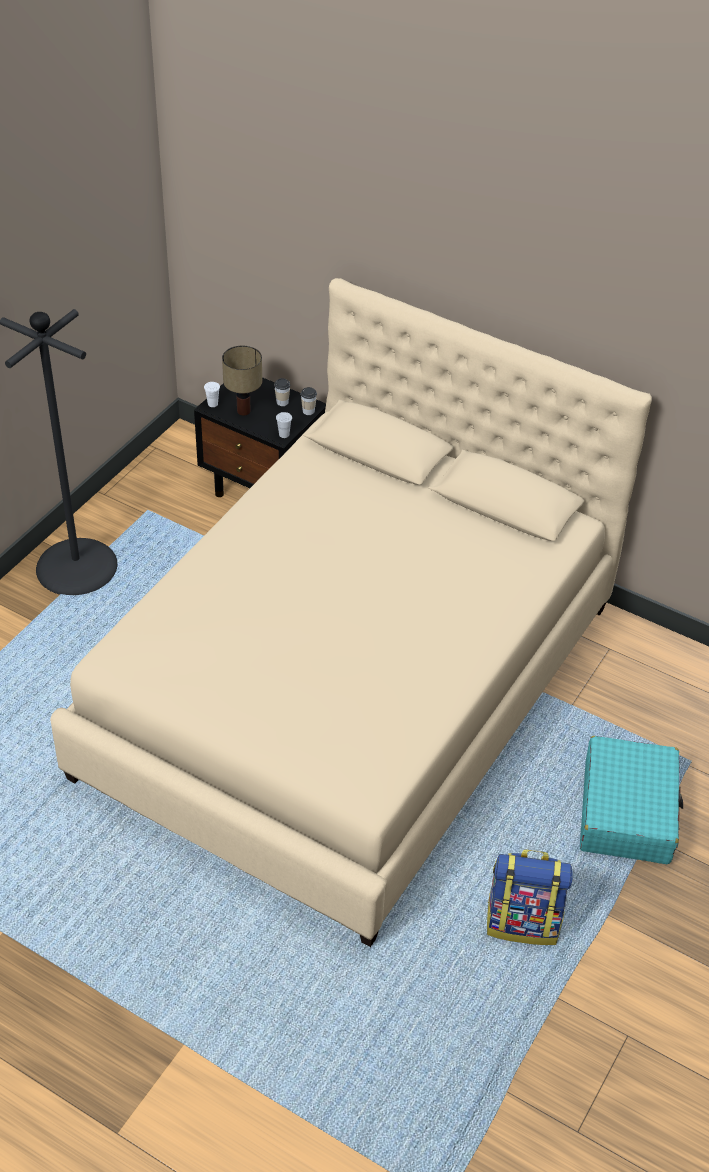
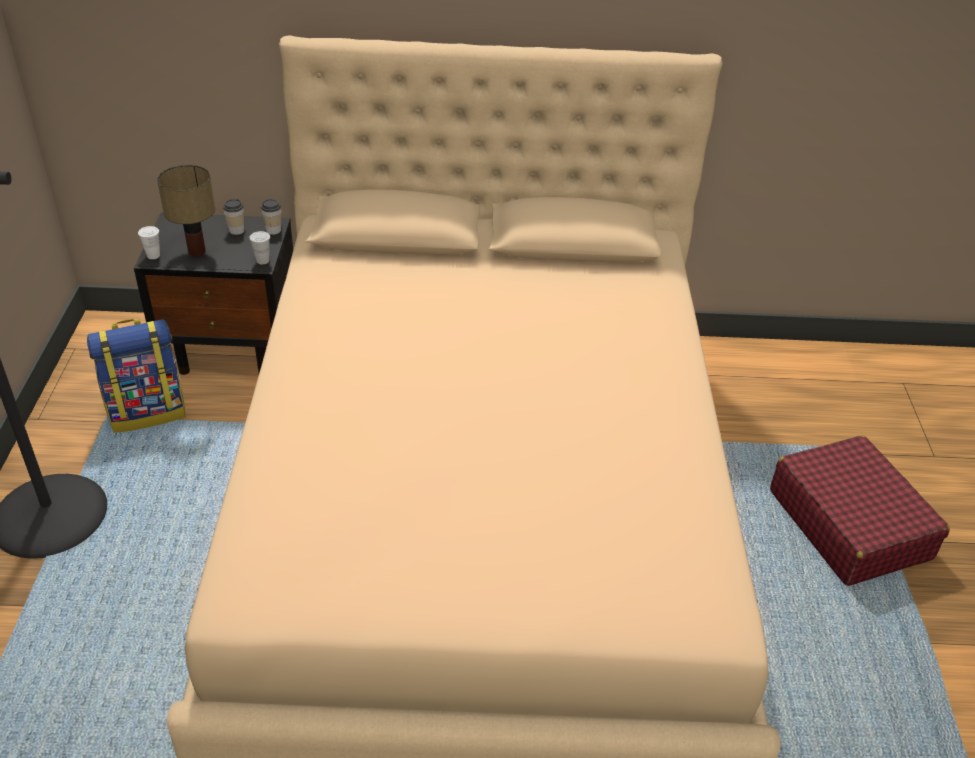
camera: 30 degrees left, 5 degrees down
backpack [487,849,573,945] -> backpack moved to [87,319,186,433]
turquoise suitcase [580,736,683,864] -> red suitcase [770,435,950,586]

